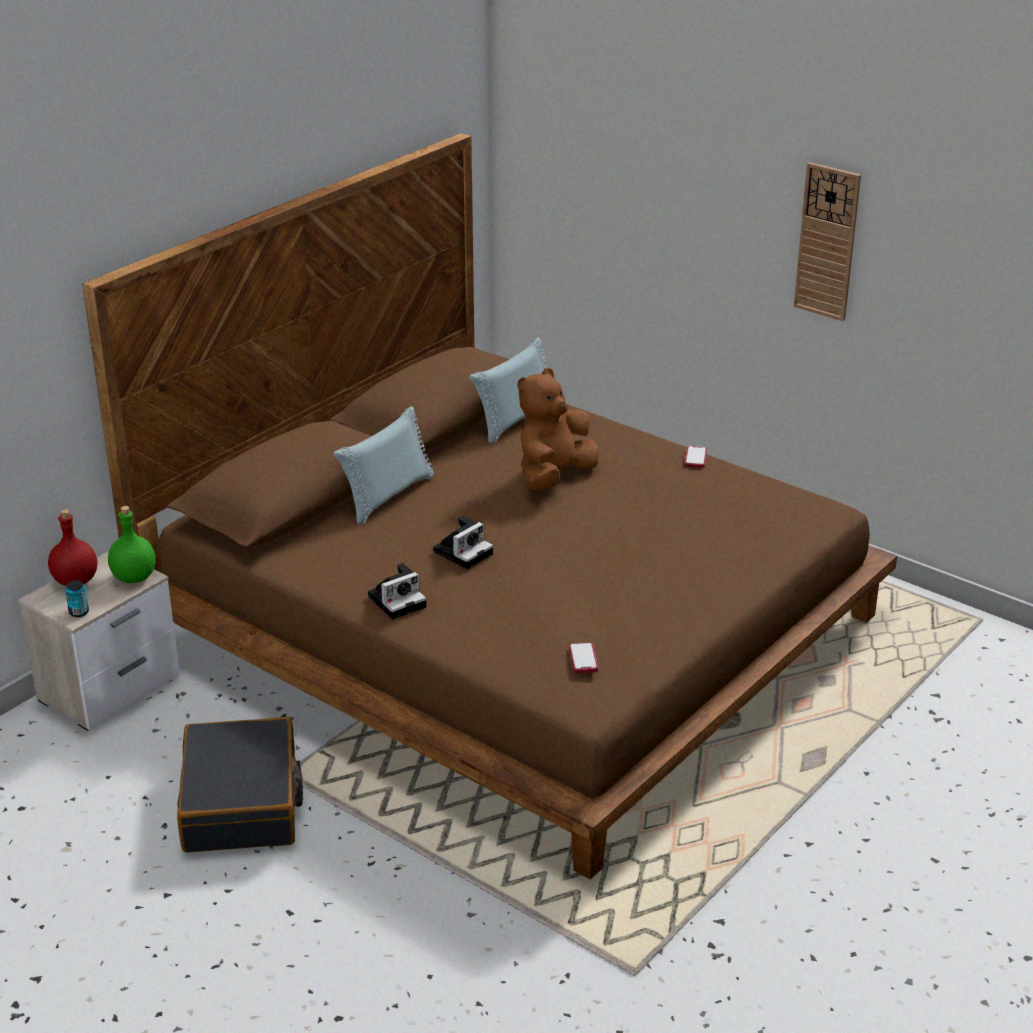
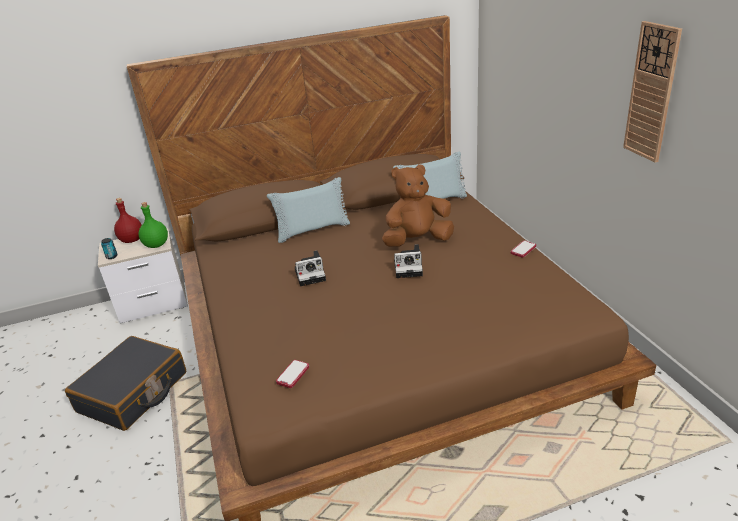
camera: 35 degrees right, 0 degrees up
camera [368,563,426,619] -> camera moved to [394,244,423,278]

